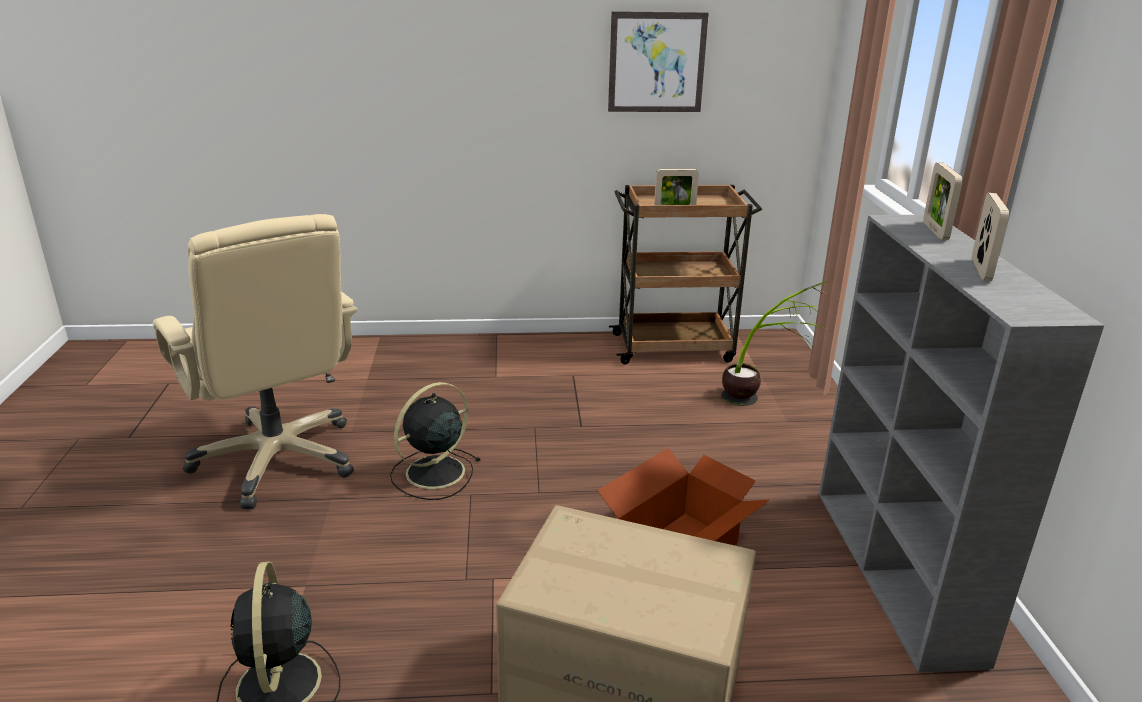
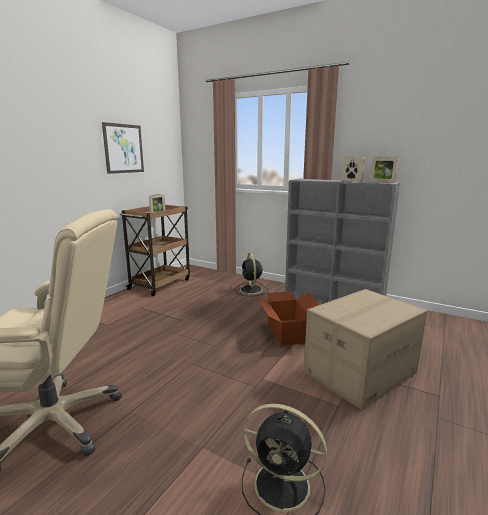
camera: 55 degrees left, 10 degrees down
black fan [390,382,480,500] -> black fan moved to [235,253,269,296]
potted plant [721,281,828,406] -> none
picture frame [923,162,963,240] -> picture frame moved to [370,157,398,183]

